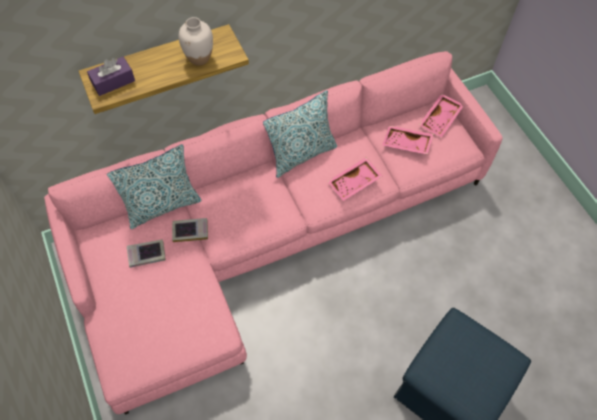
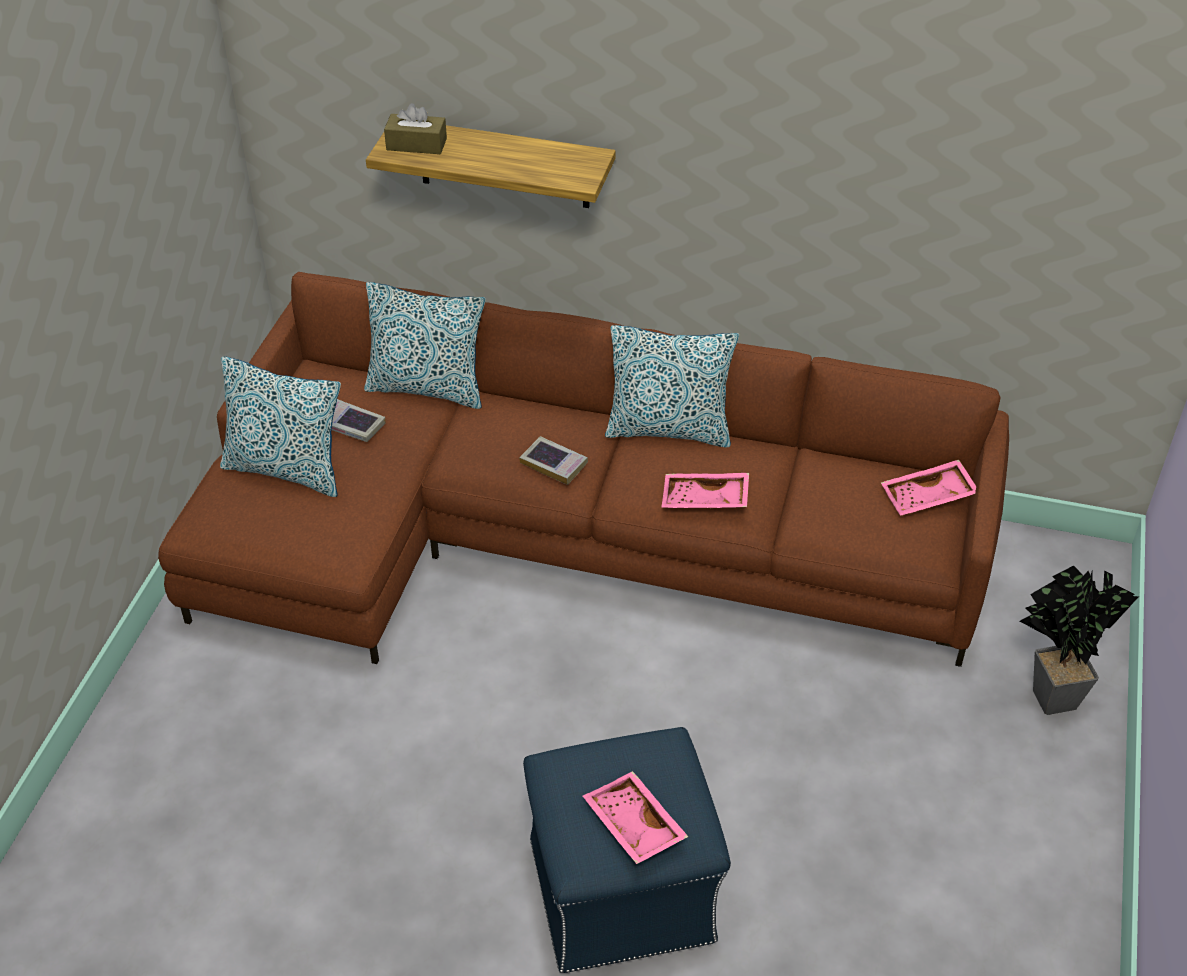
camera: 40 degrees right, 15 degrees down
pink sofa [44,51,503,415] -> brown sofa [158,272,1009,667]
purple tissue box [87,57,135,96] -> brown tissue box [384,103,447,154]
book [172,218,208,242] -> book moved to [519,436,588,485]
white vase [179,17,213,66] -> none
pink tray [382,126,434,155] -> pink tray moved to [583,771,688,864]
none -> pillow [220,356,341,497]
none -> potted plant [1020,565,1138,715]

